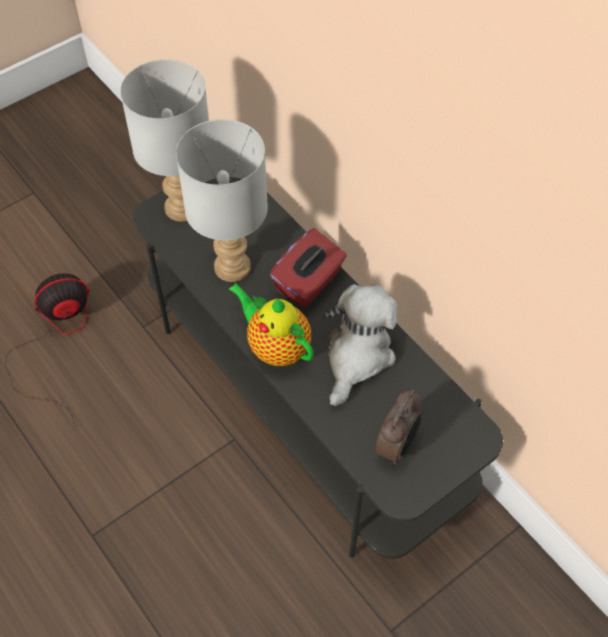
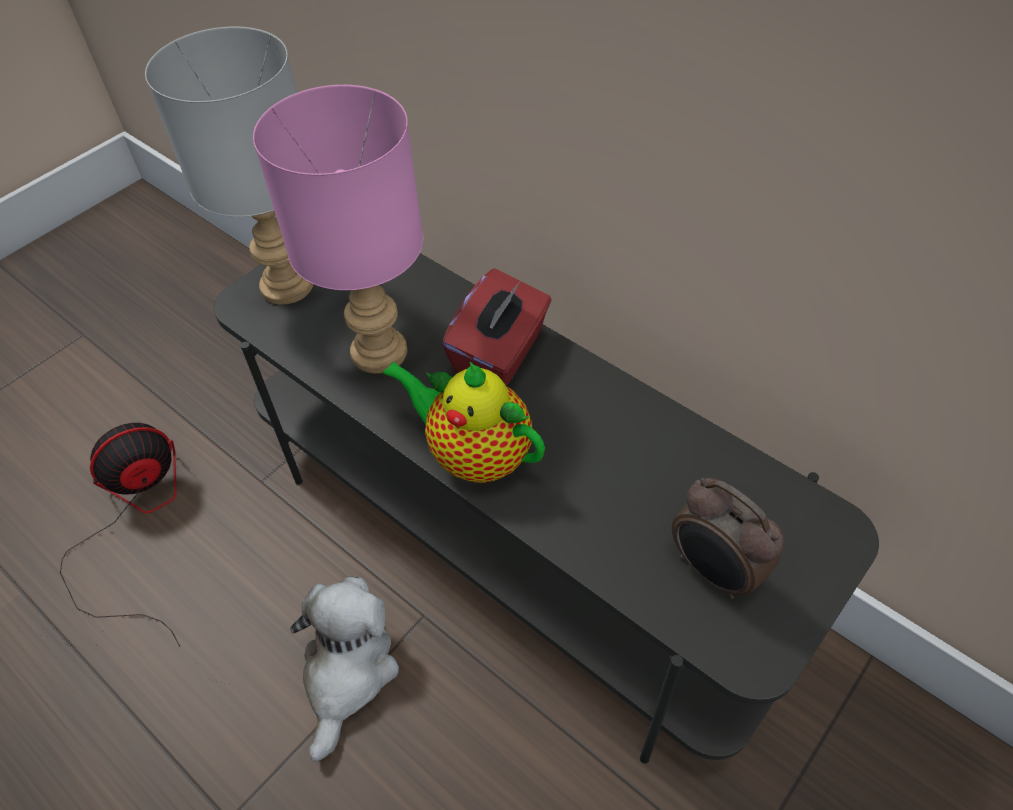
camera: 10 degrees left, 5 degrees down
grey table lamp [176,119,268,282] -> pink table lamp [253,85,423,374]
plush toy [325,284,398,406] -> plush toy moved to [290,577,399,761]
alarm clock [375,390,422,464] -> alarm clock turned 120 degrees clockwise [672,478,785,599]

